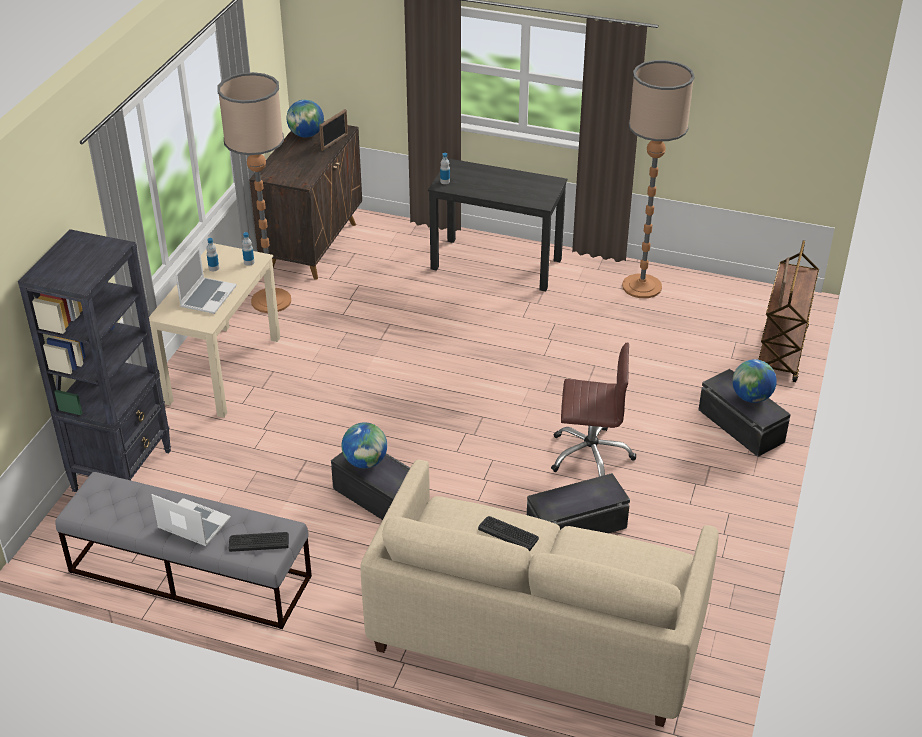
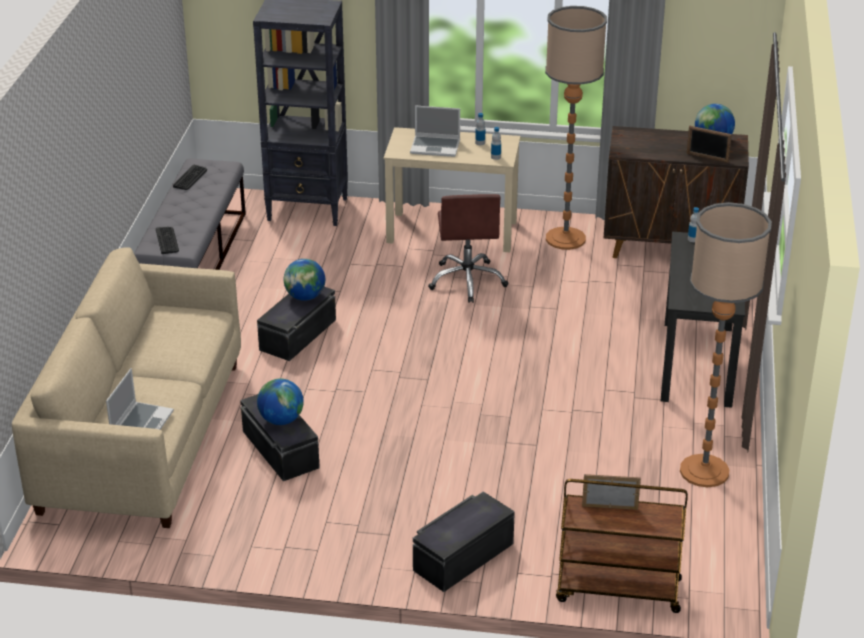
camera: 80 degrees right, 5 degrees down
laptop [152,494,231,546] -> laptop moved to [106,368,174,430]
keyboard [478,516,539,551] -> keyboard moved to [173,165,207,190]
brown office chair [551,343,636,477] -> brown office chair moved to [428,194,508,303]
globe [732,359,777,403] -> globe moved to [257,379,304,425]

